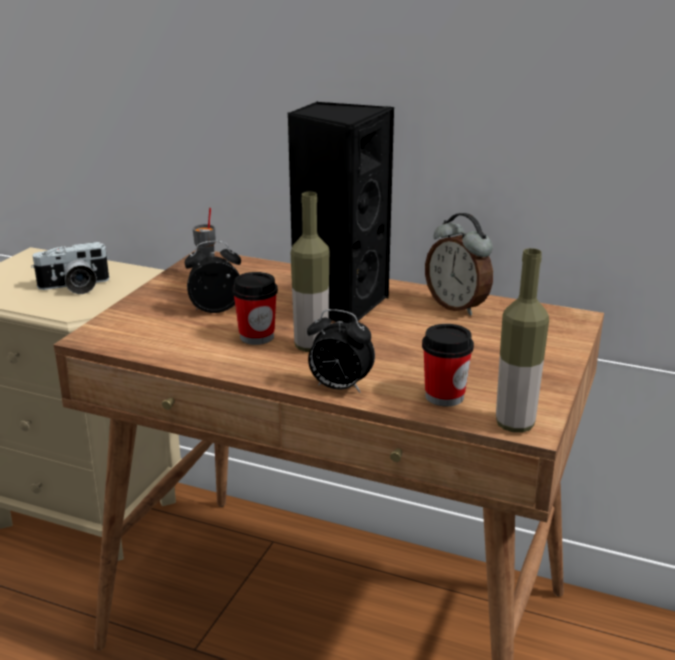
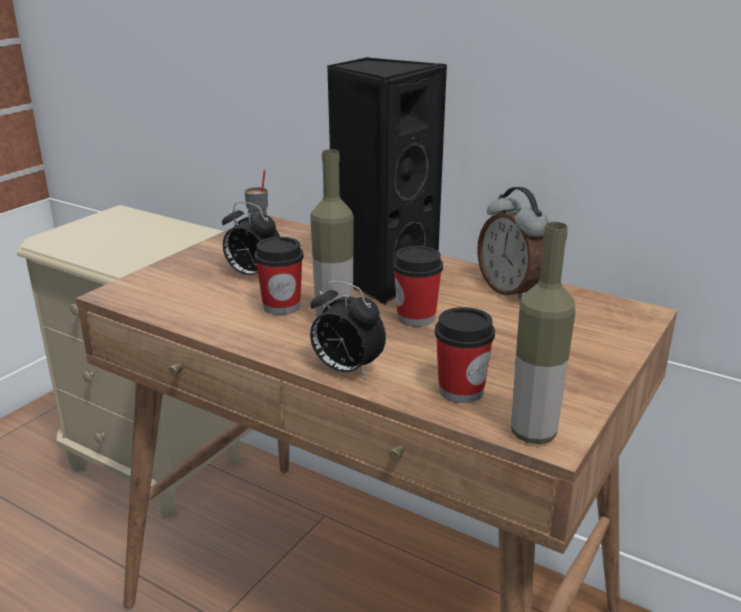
camera: 10 degrees right, 0 degrees up
camera [31,242,110,294] -> none
alarm clock [185,241,241,313] -> alarm clock turned 150 degrees counterclockwise [222,202,280,275]
none -> cup [393,246,443,327]

